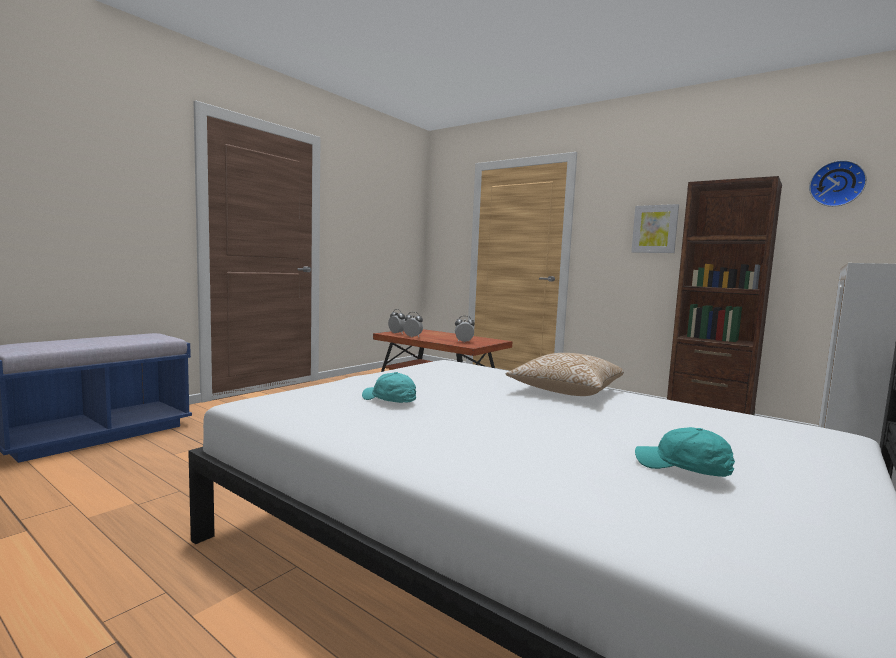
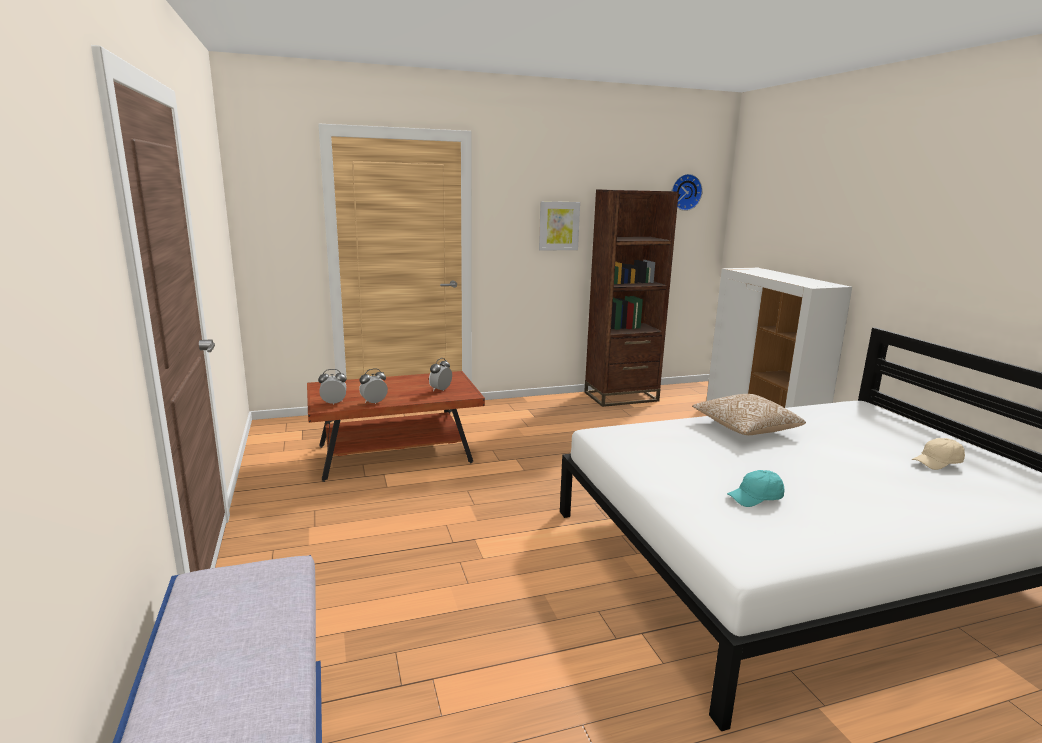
camera: 55 degrees left, 10 degrees up
turquoise cap [635,427,735,477] -> beige cap [912,438,965,470]

